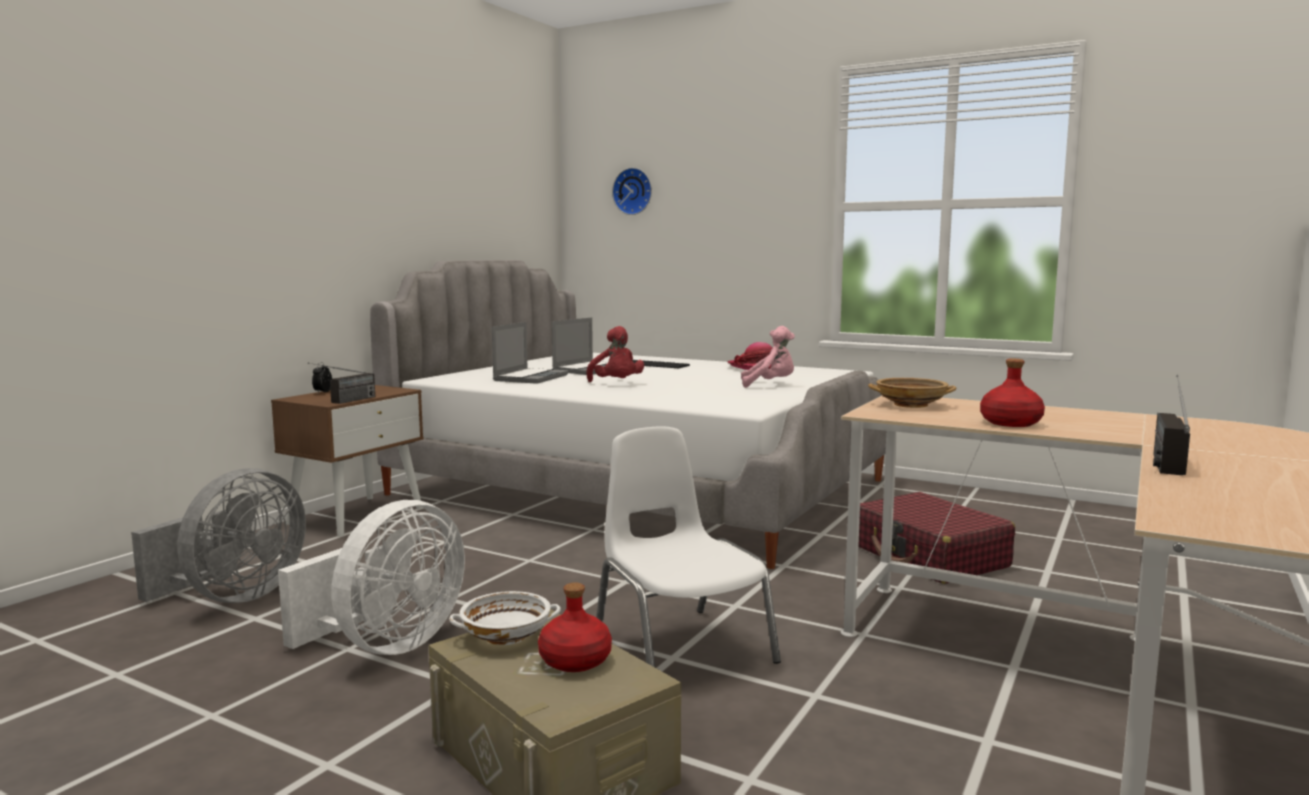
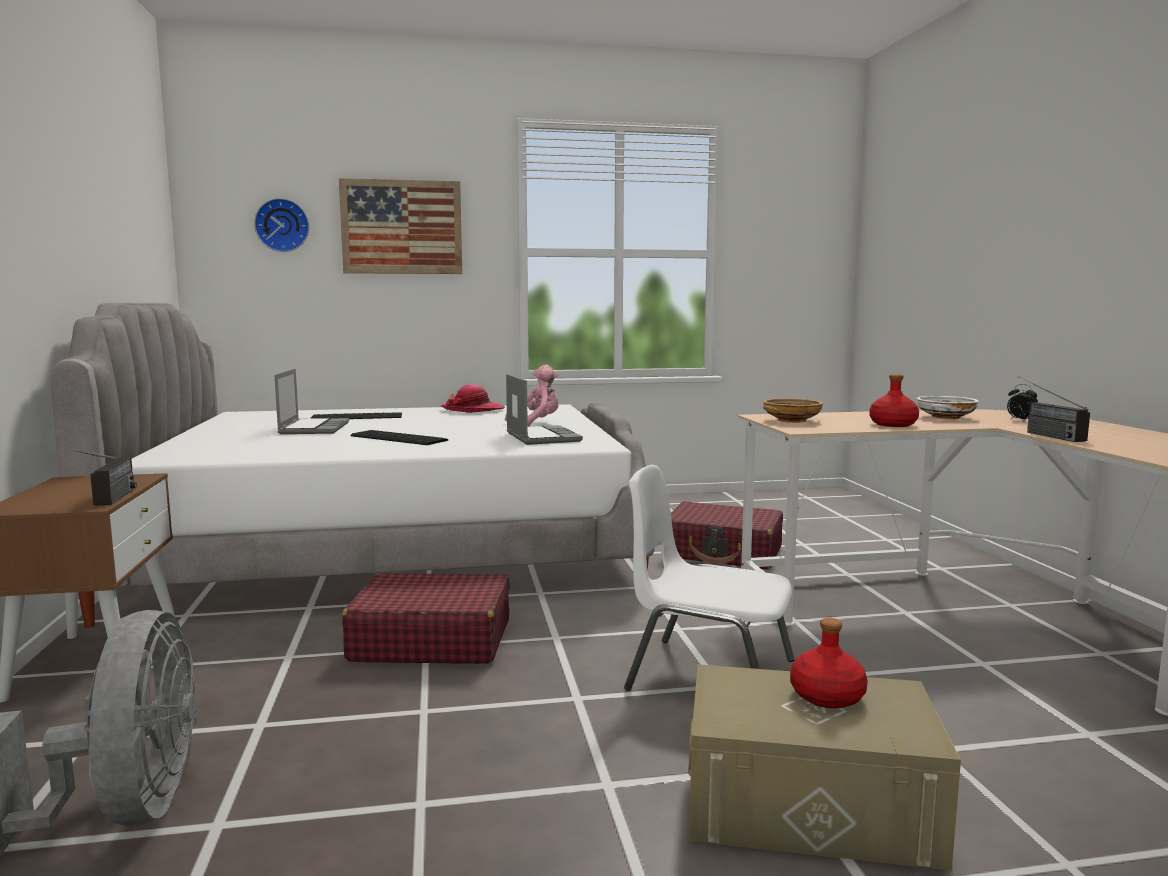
camera: 40 degrees left, 0 degrees up
white fan [278,500,465,655] -> none
alarm clock [312,362,332,393] -> alarm clock moved to [1007,384,1038,419]
white bowl [449,591,561,645] -> white bowl moved to [917,396,979,420]
laptop [492,322,569,384] -> laptop moved to [506,374,583,445]
red plush toy [587,326,644,382] -> keyboard [351,430,448,445]
none -> picture [339,178,462,274]
none -> red suitcase [342,573,510,664]

